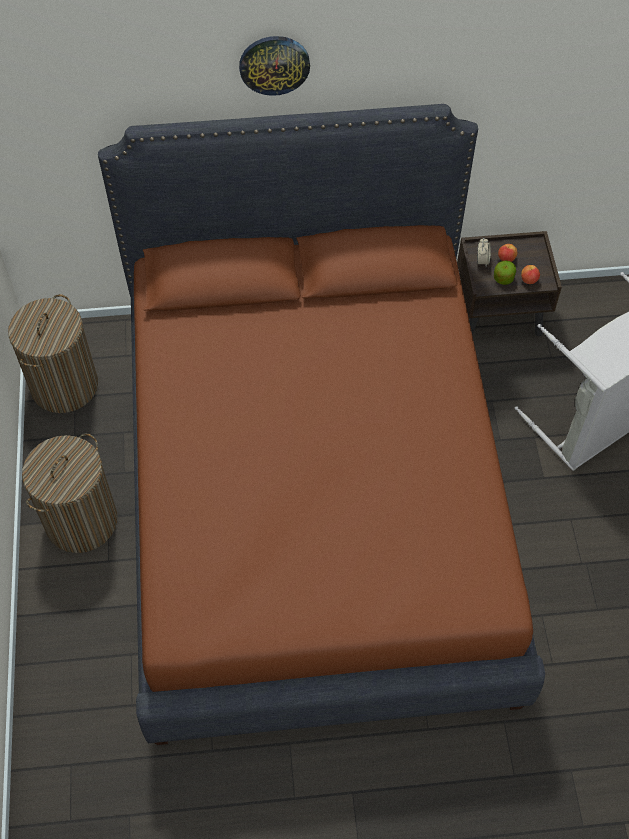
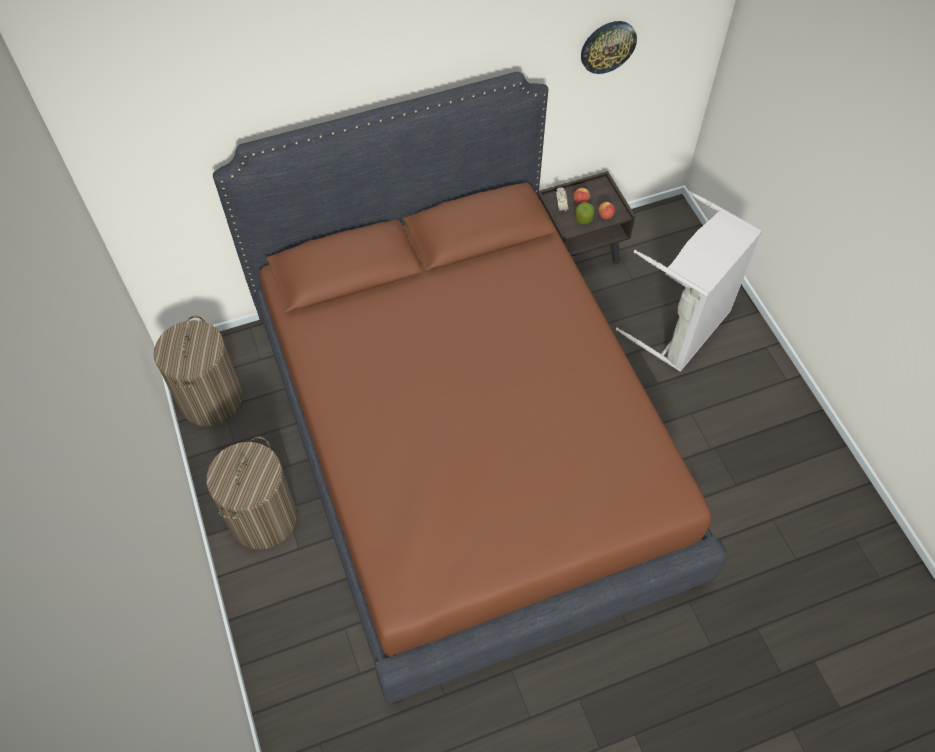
camera: 15 degrees left, 0 degrees up
wall clock [239,36,310,96] -> wall clock moved to [581,21,637,74]

